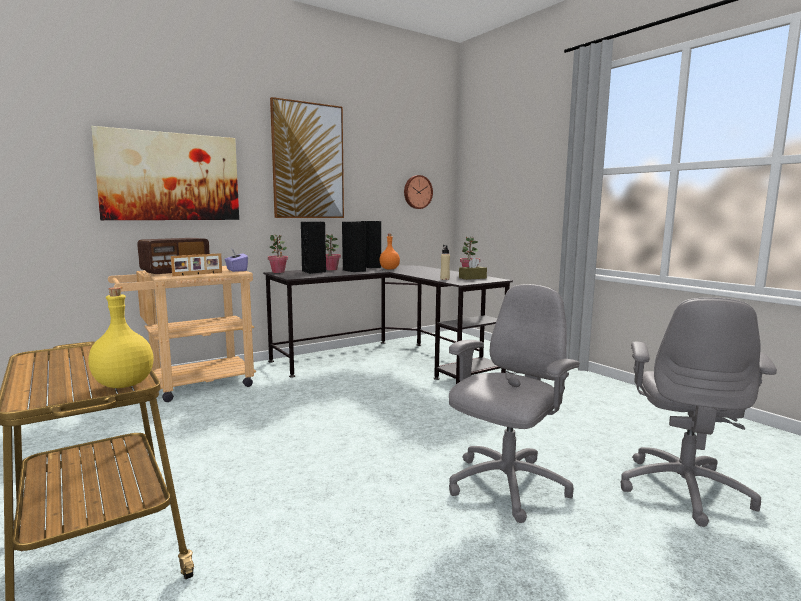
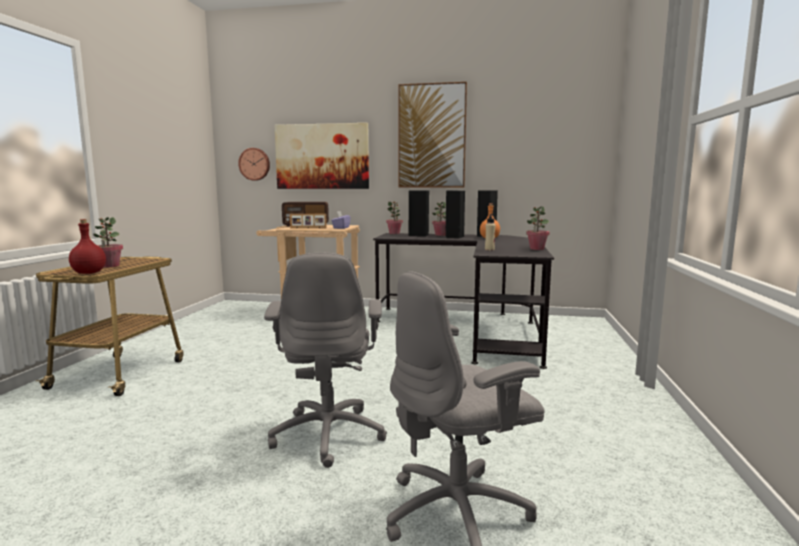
camera: 45 degrees right, 0 degrees up
yellow bottle [89,287,154,388] -> red bottle [69,219,106,274]
wall clock [404,175,433,209] -> wall clock moved to [238,148,270,181]
grey office chair [449,284,580,523] -> grey office chair turned 90 degrees clockwise [264,253,387,468]
brown tissue box [459,257,487,280] -> none
none -> potted plant [93,217,123,267]

